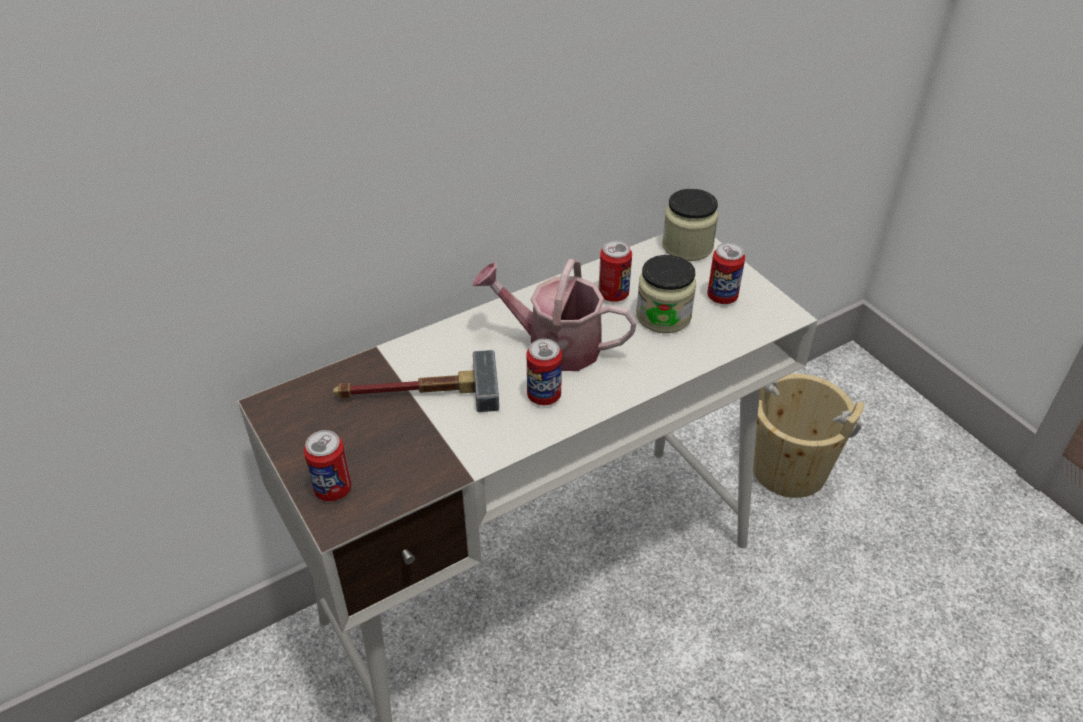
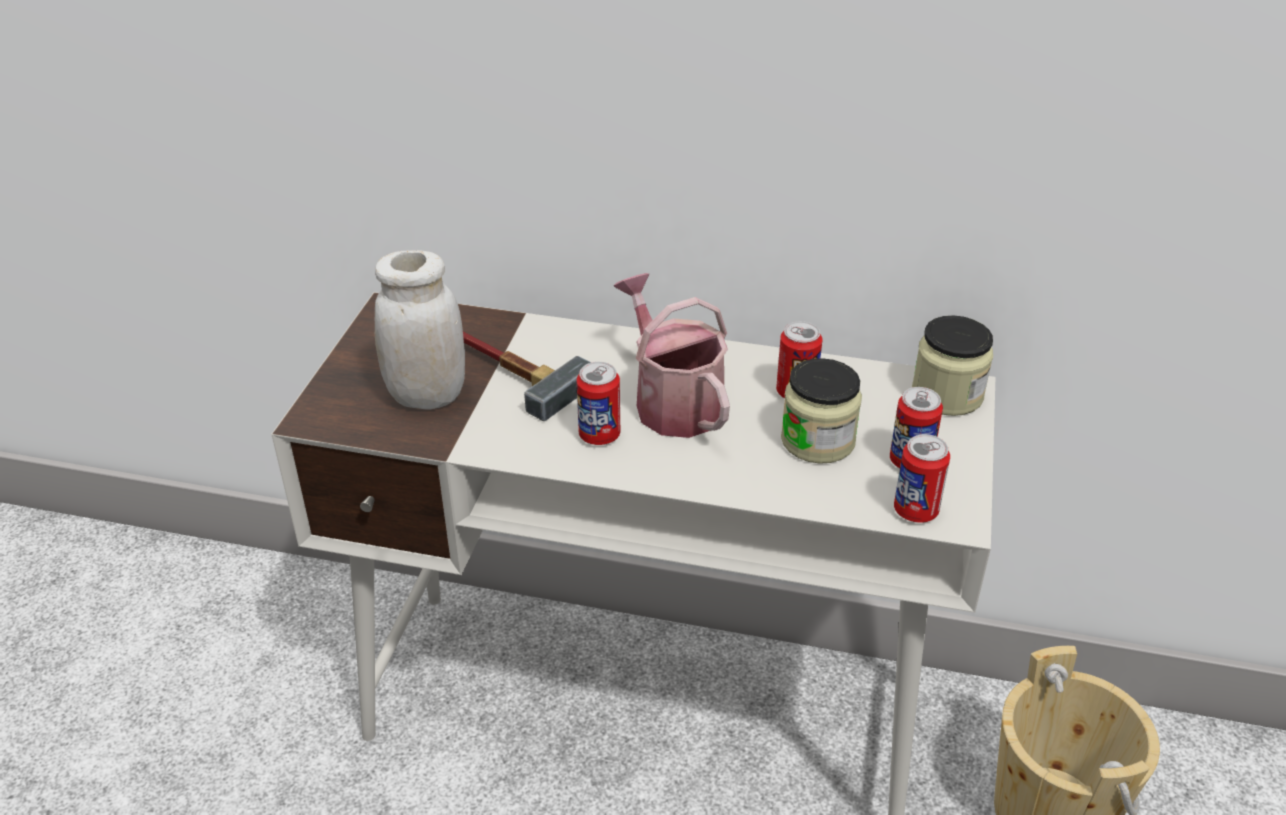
camera: 45 degrees right, 5 degrees down
can [304,430,352,501] -> can moved to [894,434,950,523]
none -> white jar [375,250,465,410]

